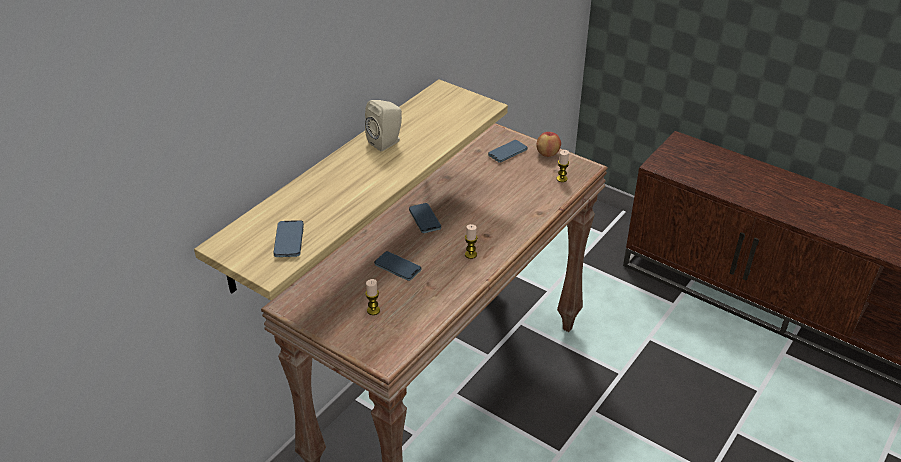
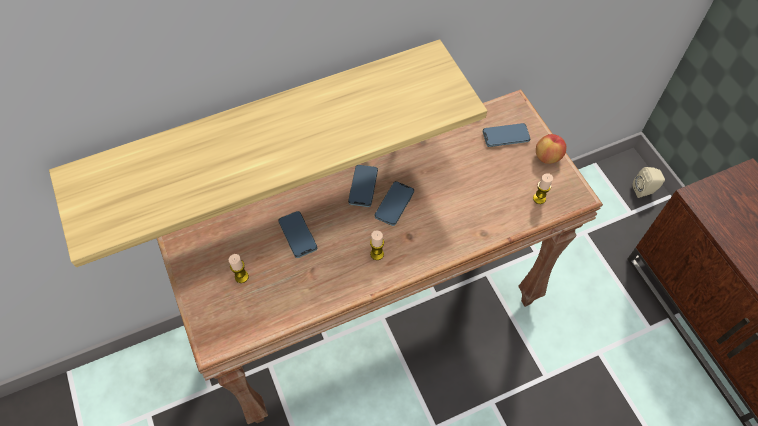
camera: 30 degrees right, 20 degrees up
phone [273,220,304,257] -> phone moved to [375,181,414,226]
beige speaker [365,100,402,151] -> beige speaker moved to [633,167,665,198]

